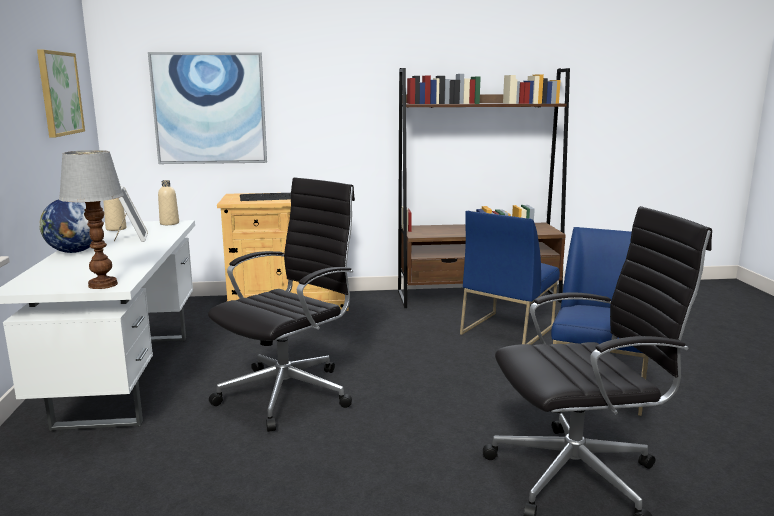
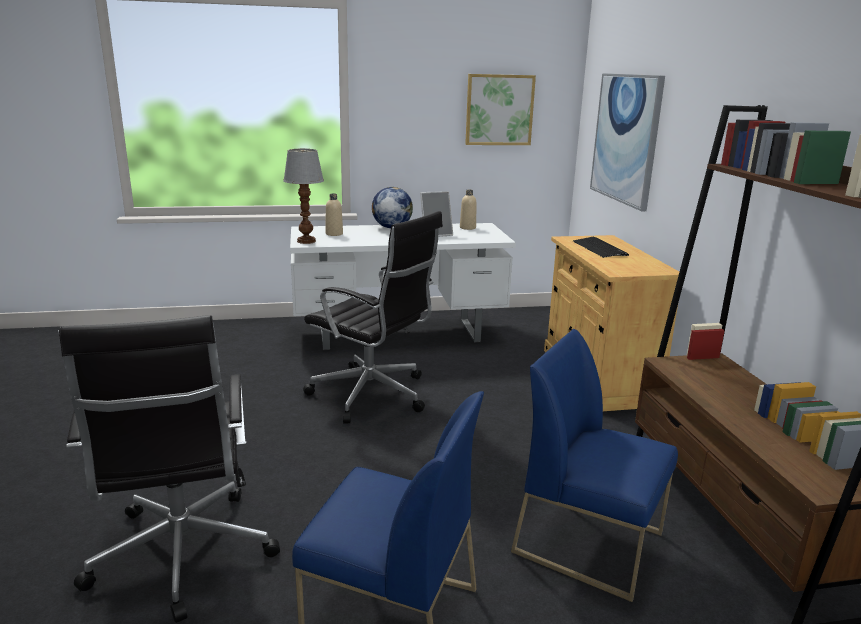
camera: 85 degrees right, 5 degrees up
beige bottle [158,180,179,225] -> beige bottle moved to [326,194,343,236]

